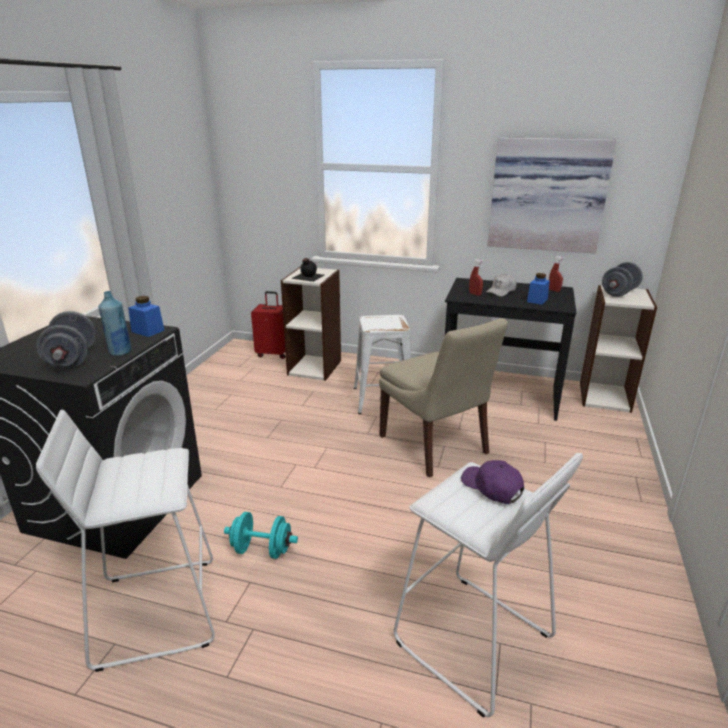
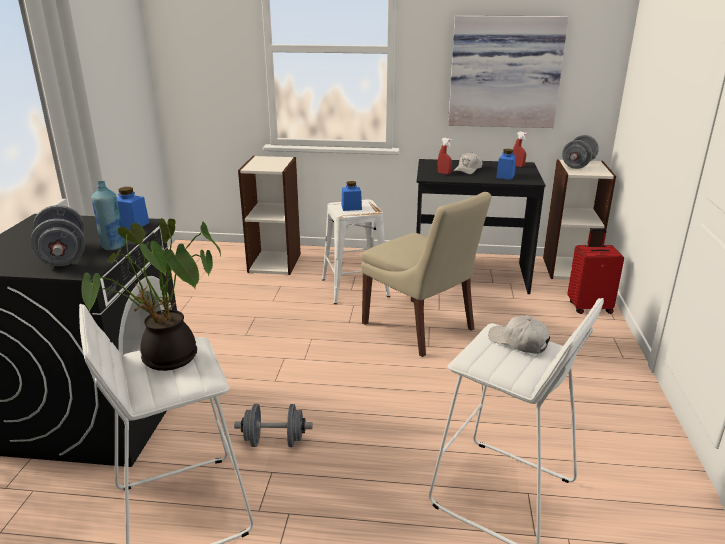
camera: 10 degrees left, 0 degrees up
turquoise dumbbell [224,512,298,559] -> grey dumbbell [234,404,313,447]
red suitcase [251,291,285,359] -> red suitcase moved to [567,228,624,314]
black bottle [291,258,324,282] -> none
purple cap [461,460,524,504] -> white cap [488,316,550,354]
none -> potted plant [81,218,221,371]
none -> blue jar [341,181,362,211]

